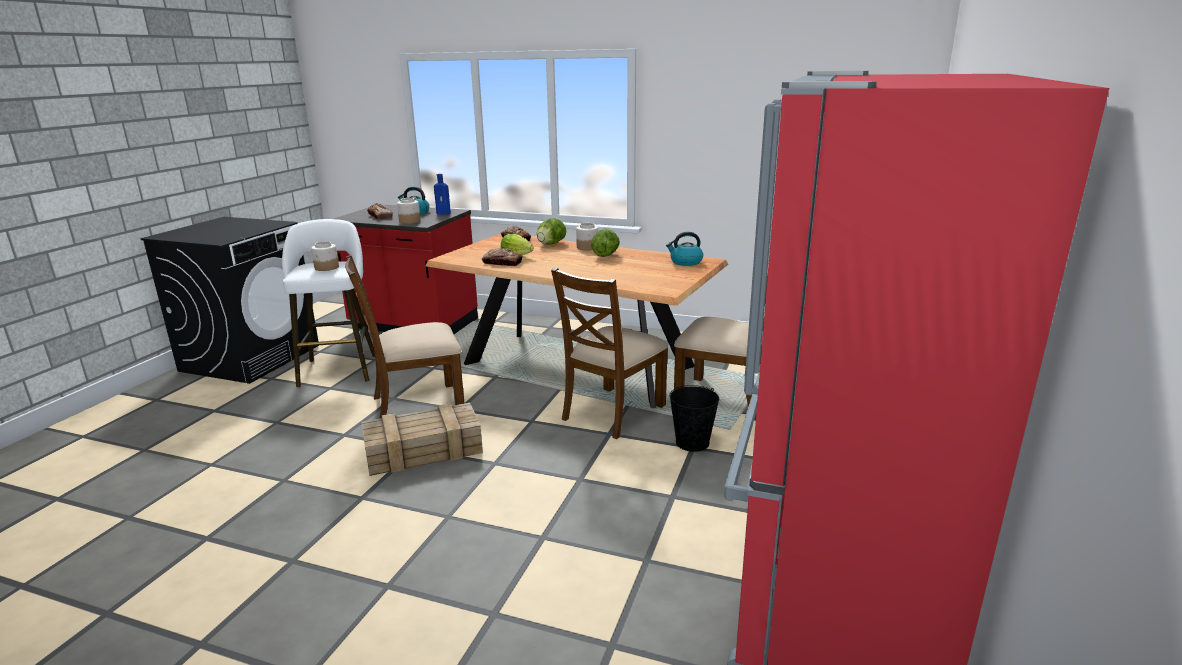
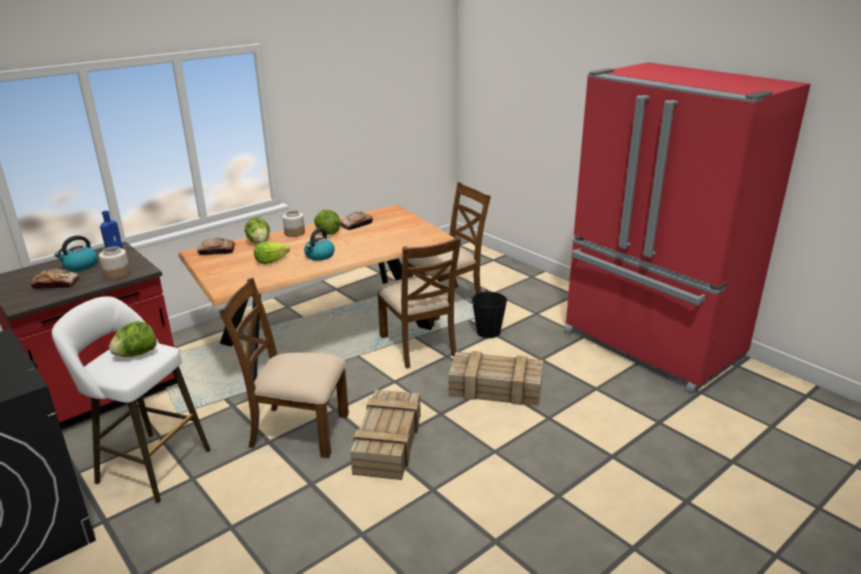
camera: 60 degrees left, 5 degrees up
jar [311,241,339,271] -> lettuce [109,322,156,357]
brown chair [345,255,464,419] -> brown chair turned 90 degrees clockwise [219,278,349,458]
bread [482,248,523,266] -> bread moved to [340,212,373,230]
kettle [666,232,703,266] -> kettle moved to [304,228,335,261]
none -> crate [449,351,543,406]

